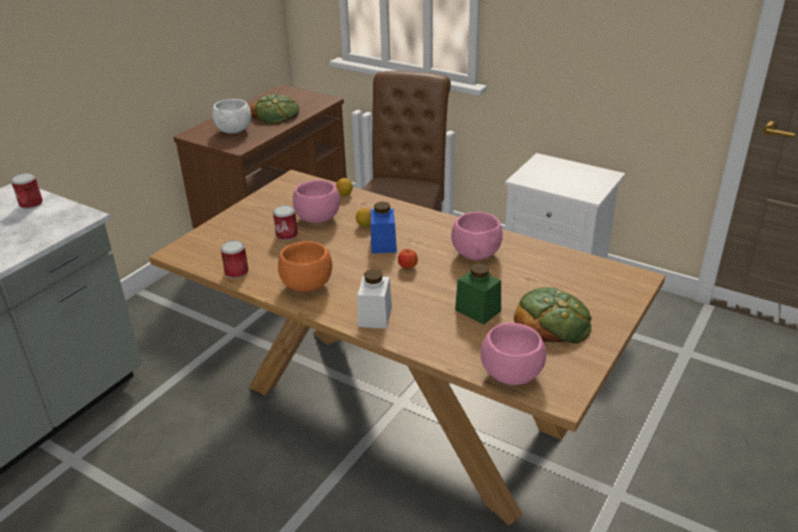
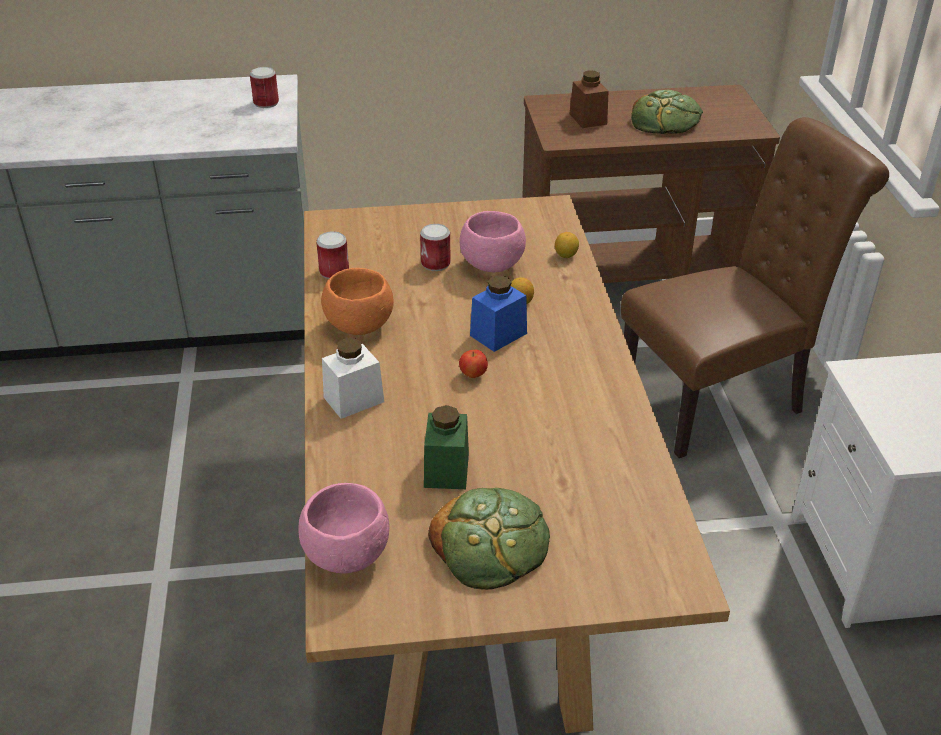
camera: 50 degrees right, 5 degrees up
white bowl [212,99,251,133] -> brown jar [569,71,608,128]
pink bowl [451,212,503,260] -> none

